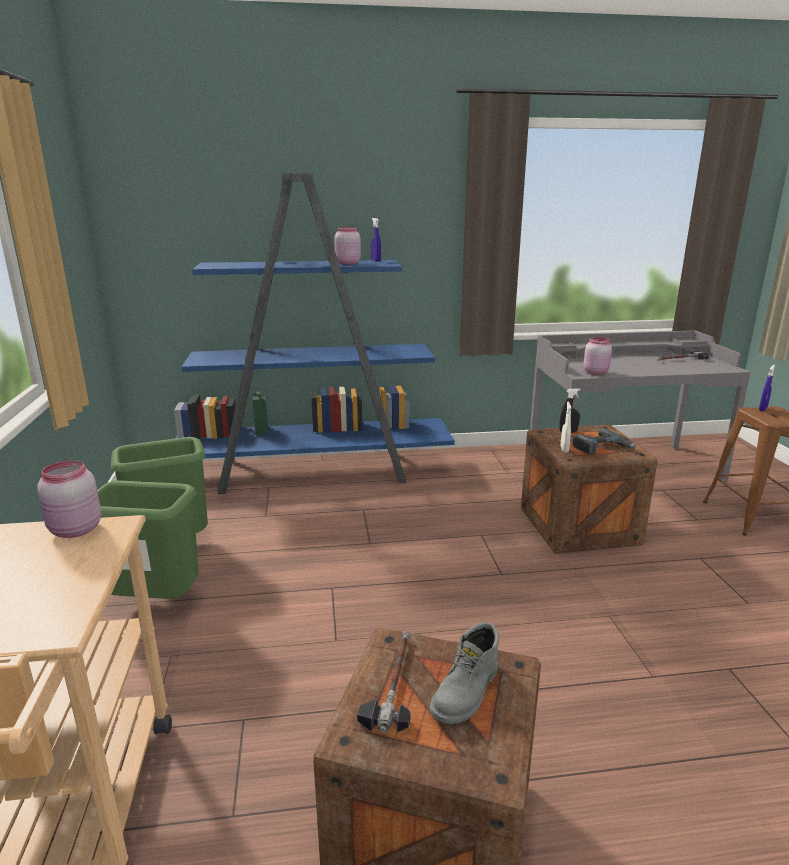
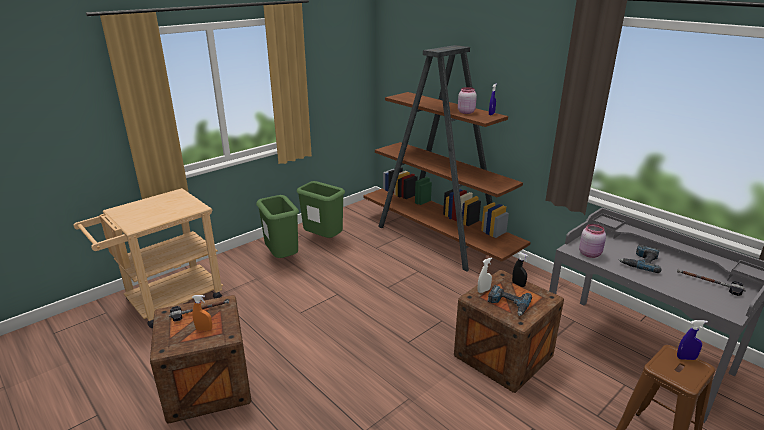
camera: 55 degrees right, 5 degrees up
pink jar [37,460,101,538] -> none
blue bookcase [174,173,455,494] -> brown bookcase [363,45,531,272]
grey boot [429,622,499,724] -> orange spray bottle [192,295,212,330]
none -> power drill [619,245,662,273]

